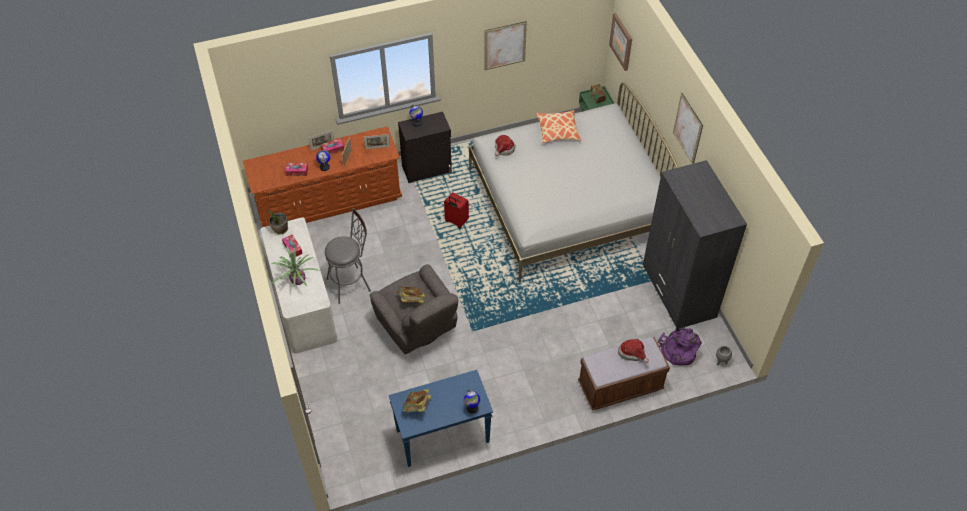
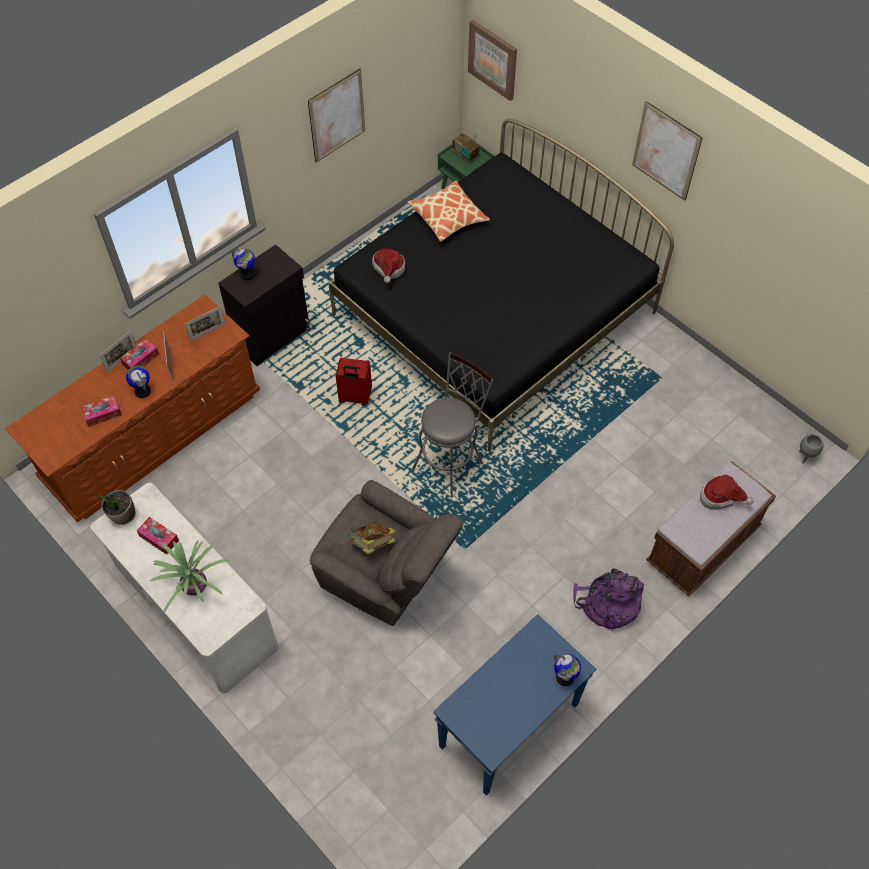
camera: 25 degrees left, 5 degrees up
grey stool [325,208,371,304] -> grey stool moved to [412,352,493,498]
book [403,389,431,413] -> none
white bed [469,82,679,282] -> black bed [328,119,674,451]
grey wardrobe [643,160,747,329] -> none
purple backpack [658,327,702,366] -> purple backpack moved to [573,569,644,631]

